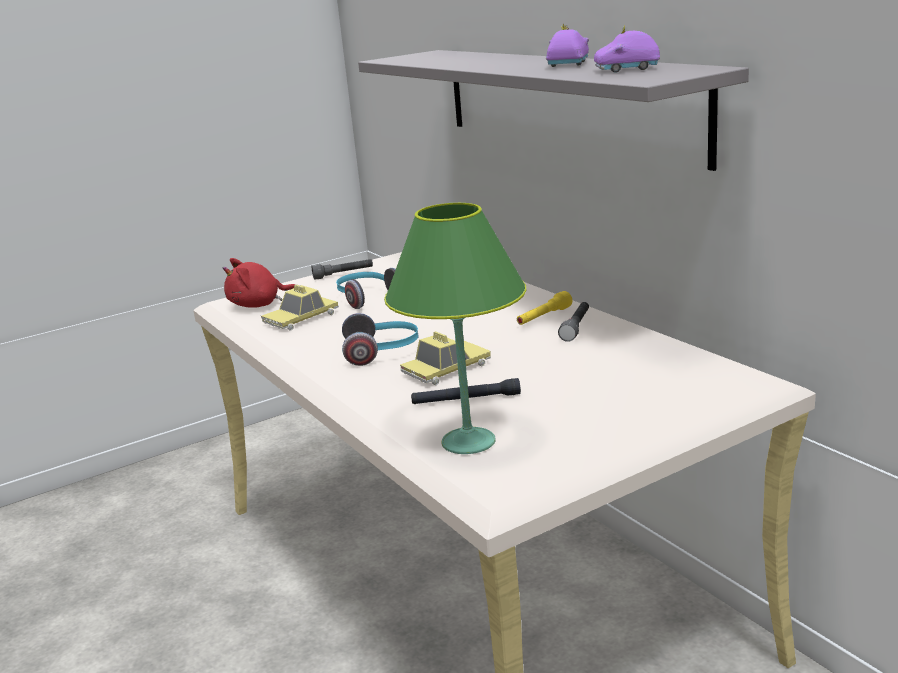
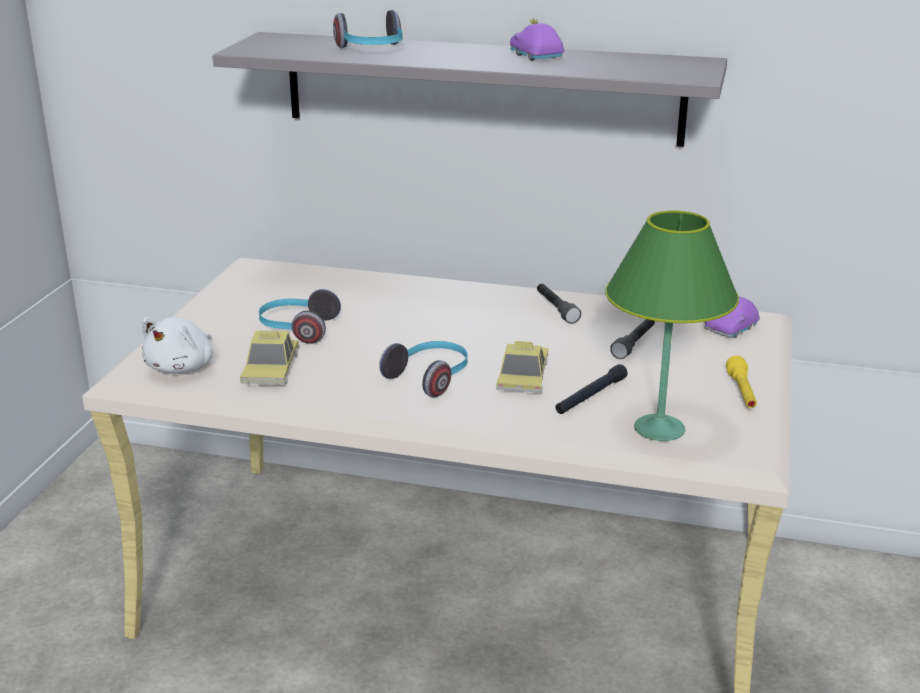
camera: 45 degrees left, 5 degrees up
red plush toy [223,258,295,308] -> white plush toy [142,317,213,374]
grey flashlight [311,259,373,280] -> grey flashlight moved to [610,319,655,359]
yellow flashlight [517,291,572,325] -> yellow flashlight moved to [726,355,757,408]
purple toy car [594,25,660,73] -> purple toy car moved to [704,297,760,338]
none -> headphones [333,10,403,48]

